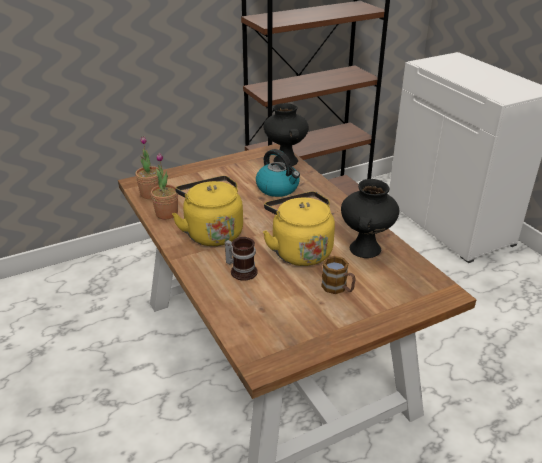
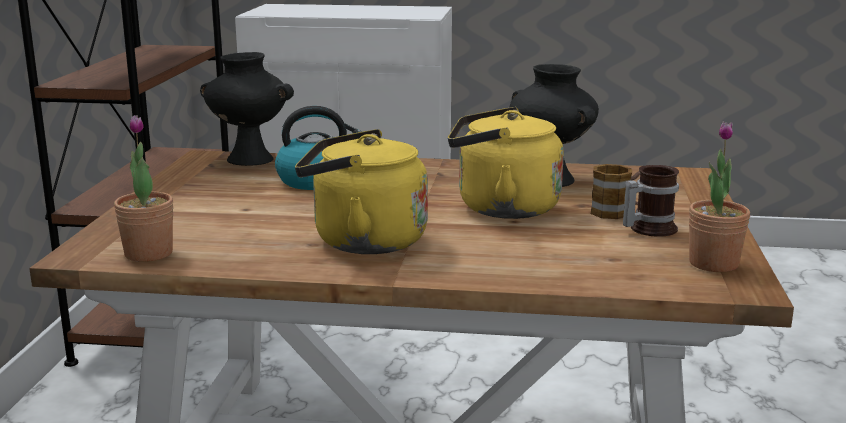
camera: 55 degrees left, 15 degrees down
potted plant [151,153,178,219] -> potted plant moved to [689,121,750,272]
mug [225,237,258,281] -> mug moved to [623,165,679,237]

